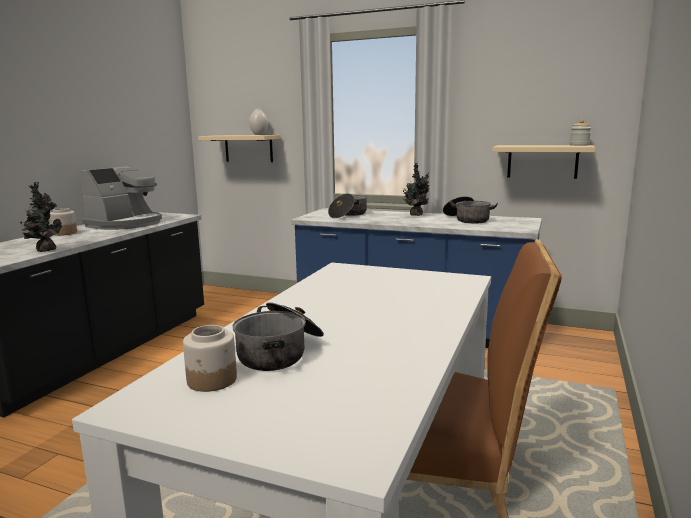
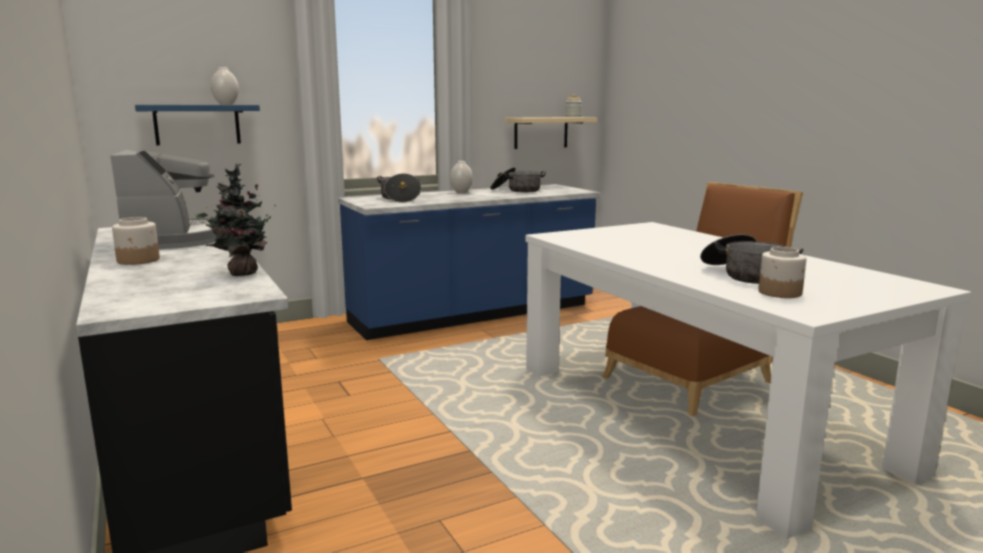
camera: 50 degrees left, 0 degrees up
beige shelf [198,135,281,162] -> blue shelf [135,105,260,145]
potted plant [402,163,429,216] -> white vase [450,161,473,193]

